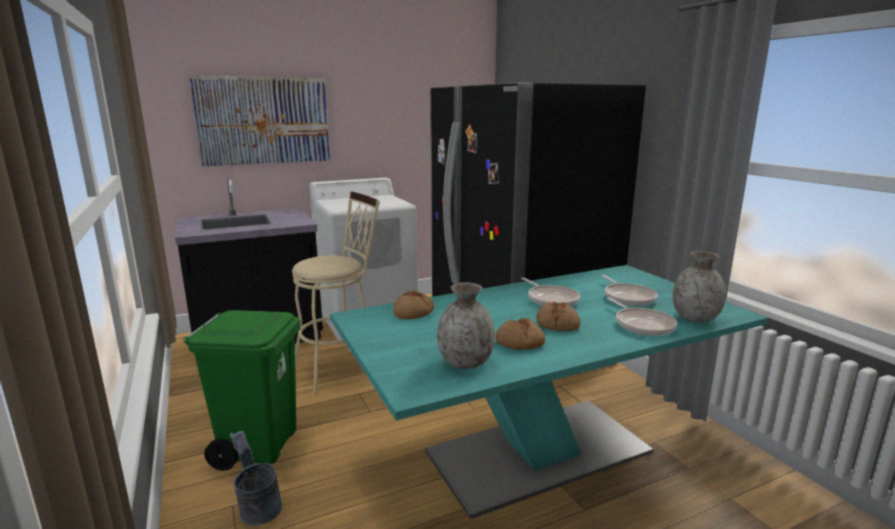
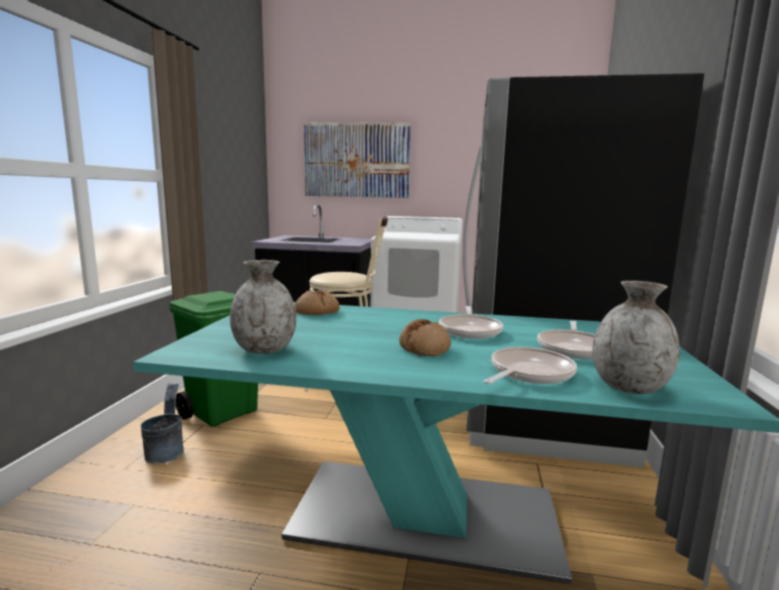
camera: 35 degrees right, 5 degrees down
bread [495,318,545,350] -> none
frying pan [607,297,677,336] -> frying pan turned 150 degrees counterclockwise [483,347,577,384]

